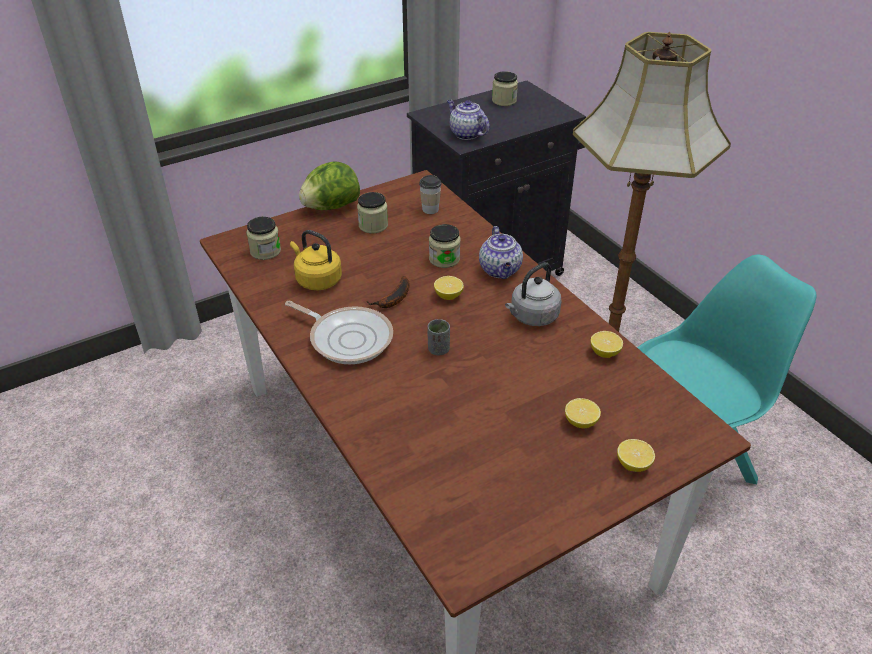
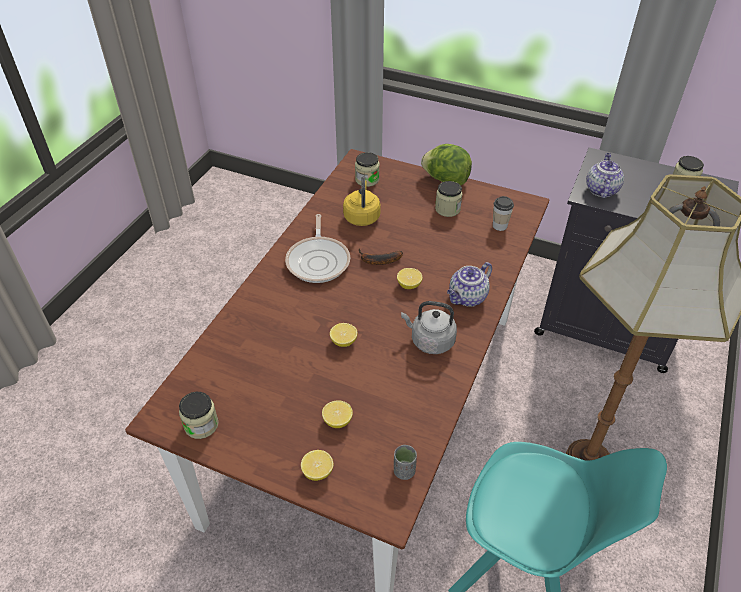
camera: 55 degrees right, 5 degrees up
grey cup [427,319,450,355] -> grey cup moved to [394,445,417,480]
jar [429,224,460,268] -> jar moved to [179,392,219,439]
lemon [591,331,623,358] -> lemon moved to [330,323,357,347]

